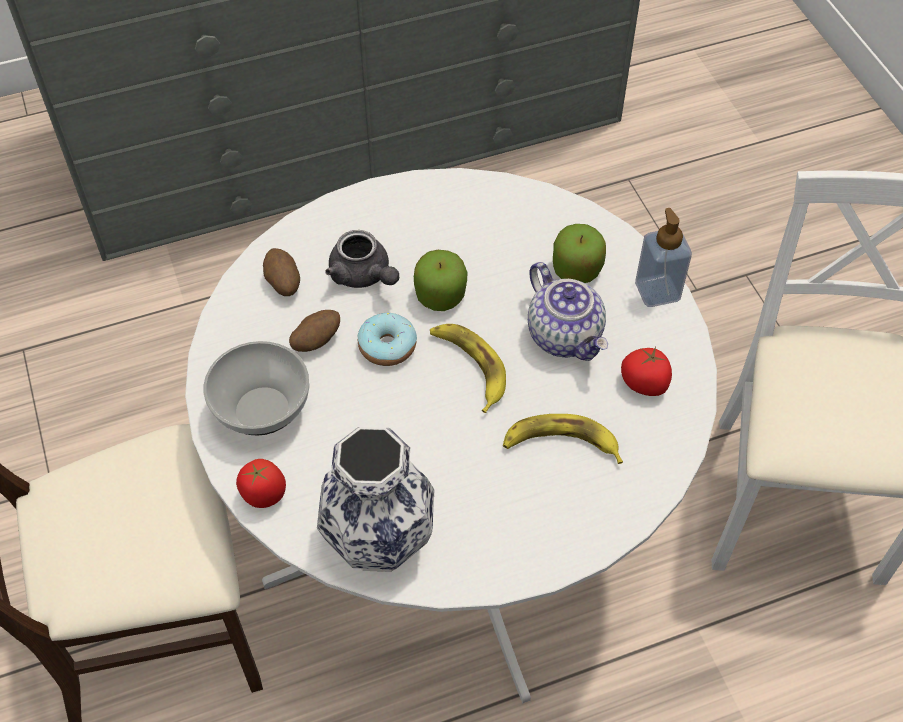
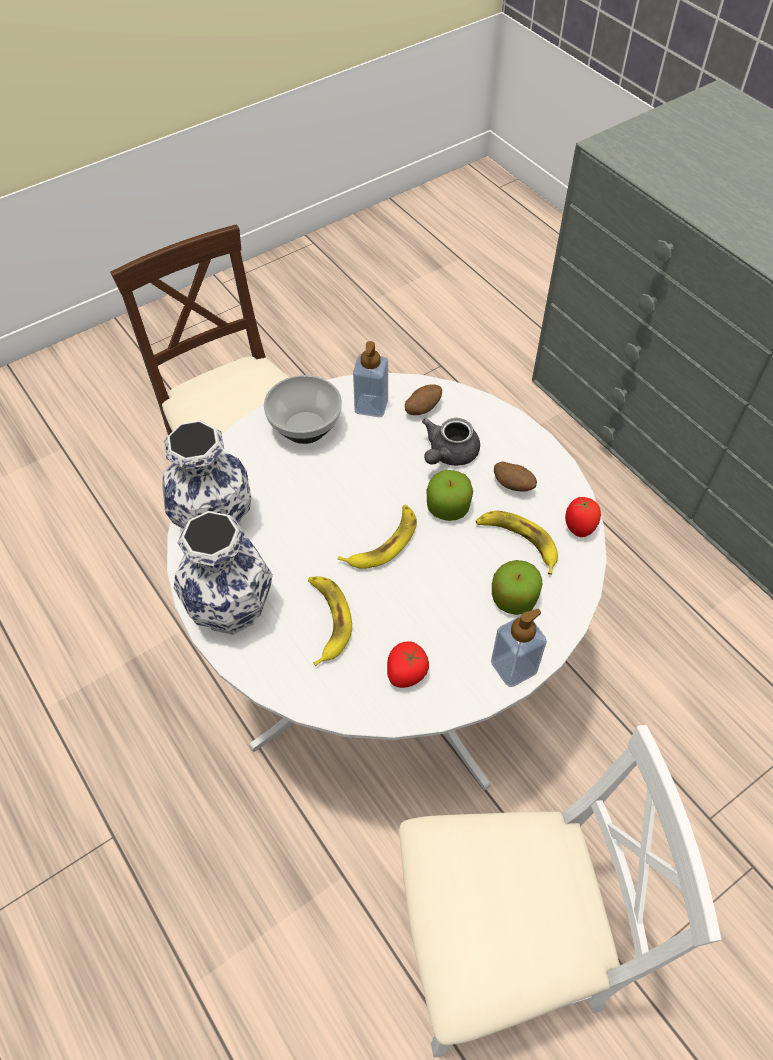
camera: 75 degrees right, 0 degrees up
tomato [236,459,286,508] -> tomato moved to [565,497,601,537]
potato [289,310,340,352] -> potato moved to [494,461,537,491]
donut [358,313,417,366] -> none
teapot [528,262,608,361] -> none
none -> vase [174,511,273,635]
none -> soap dispenser [353,341,388,417]
none -> banana [476,511,558,575]

